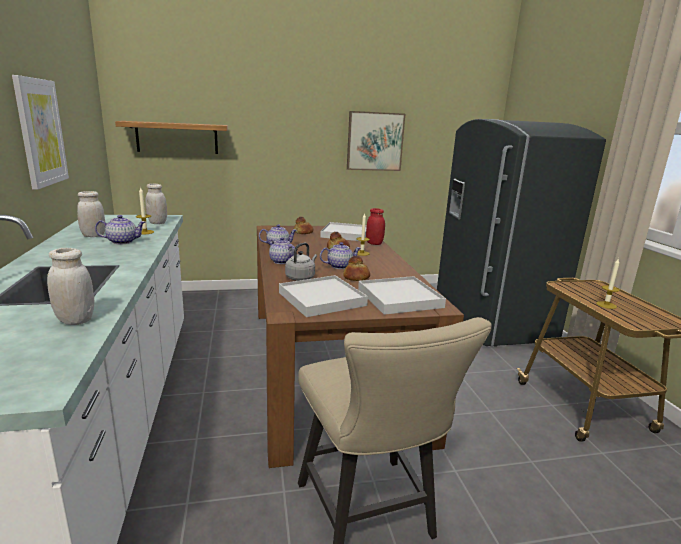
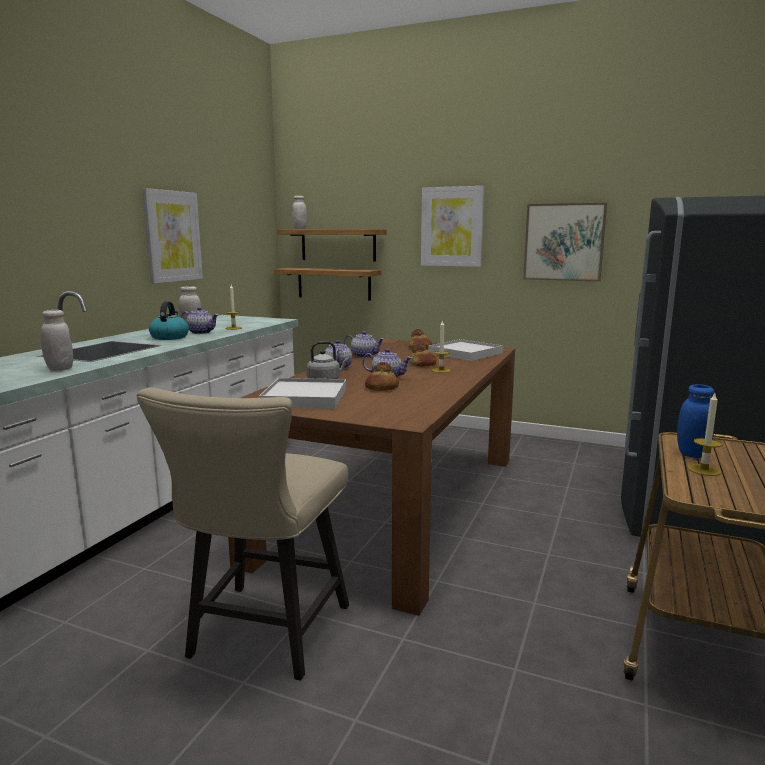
camera: 35 degrees right, 5 degrees down
white jar [146,183,167,224] -> white jar moved to [292,196,307,229]
white tray [358,276,446,315] -> none
red jar [366,208,385,245] -> none
none -> kettle [149,301,189,340]
none -> shelf [274,268,381,301]
none -> picture [421,186,484,267]
none -> blue jar [677,384,714,458]

